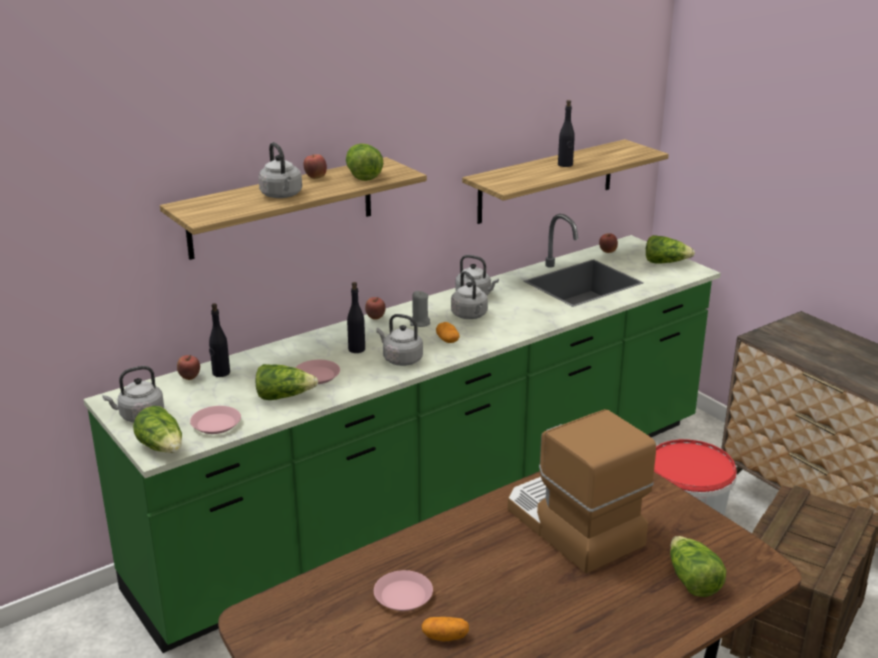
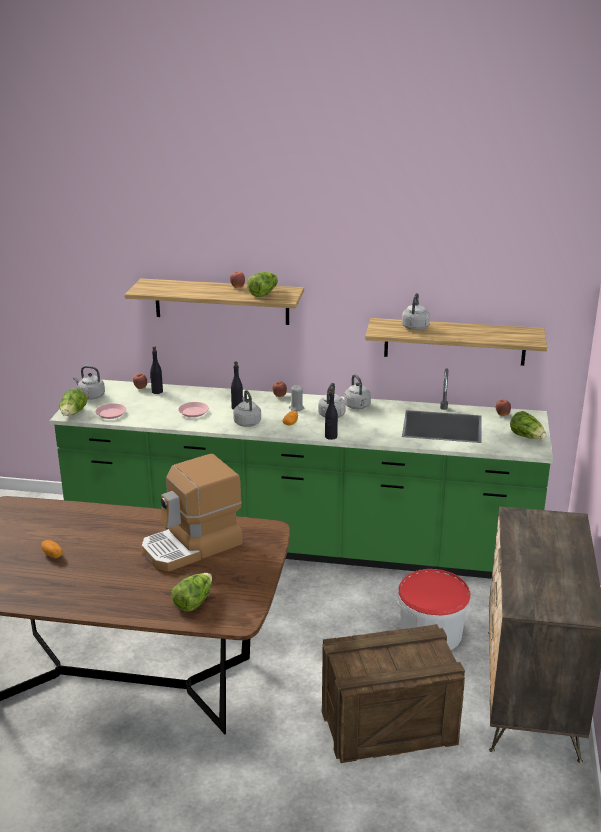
camera: 45 degrees right, 0 degrees up
lettuce [256,364,318,400] -> none
grey kettle [259,142,302,198] -> grey kettle moved to [402,293,430,330]
pink plate [374,570,433,611] -> none
coffee machine [508,409,656,573] -> coffee machine turned 135 degrees counterclockwise [141,454,242,572]
black bottle [558,100,575,167] -> black bottle moved to [325,388,338,440]

